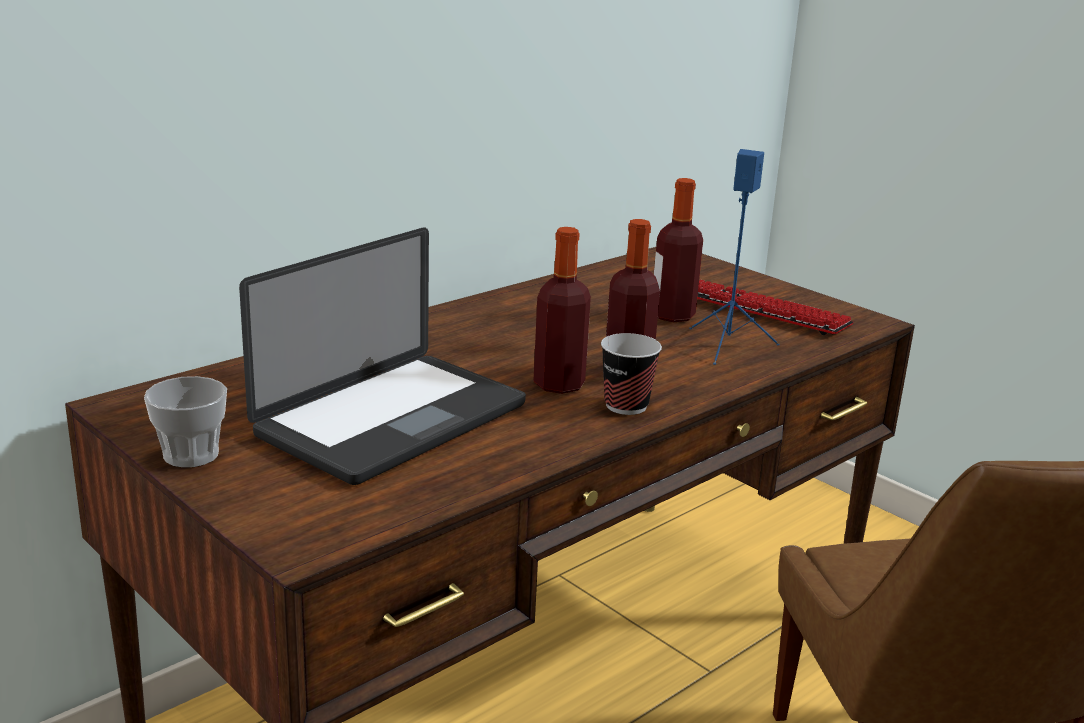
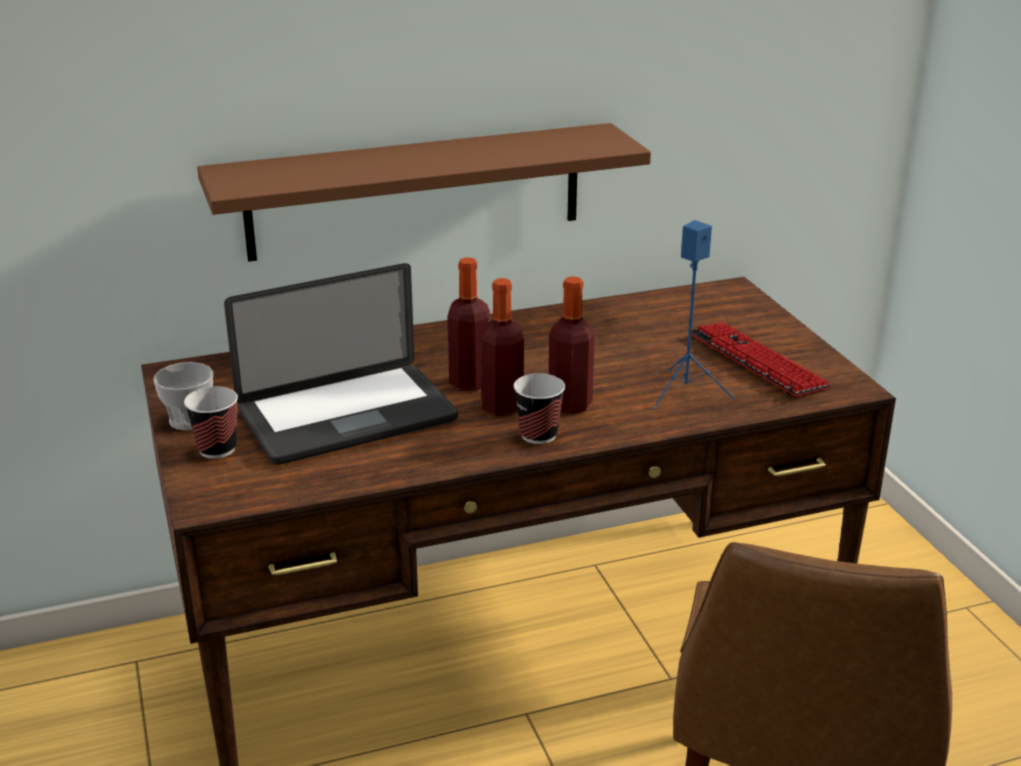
camera: 25 degrees right, 5 degrees up
bottle [654,178,703,322] -> bottle moved to [447,258,490,391]
none -> cup [184,387,238,459]
none -> brown shelf [197,123,651,262]

